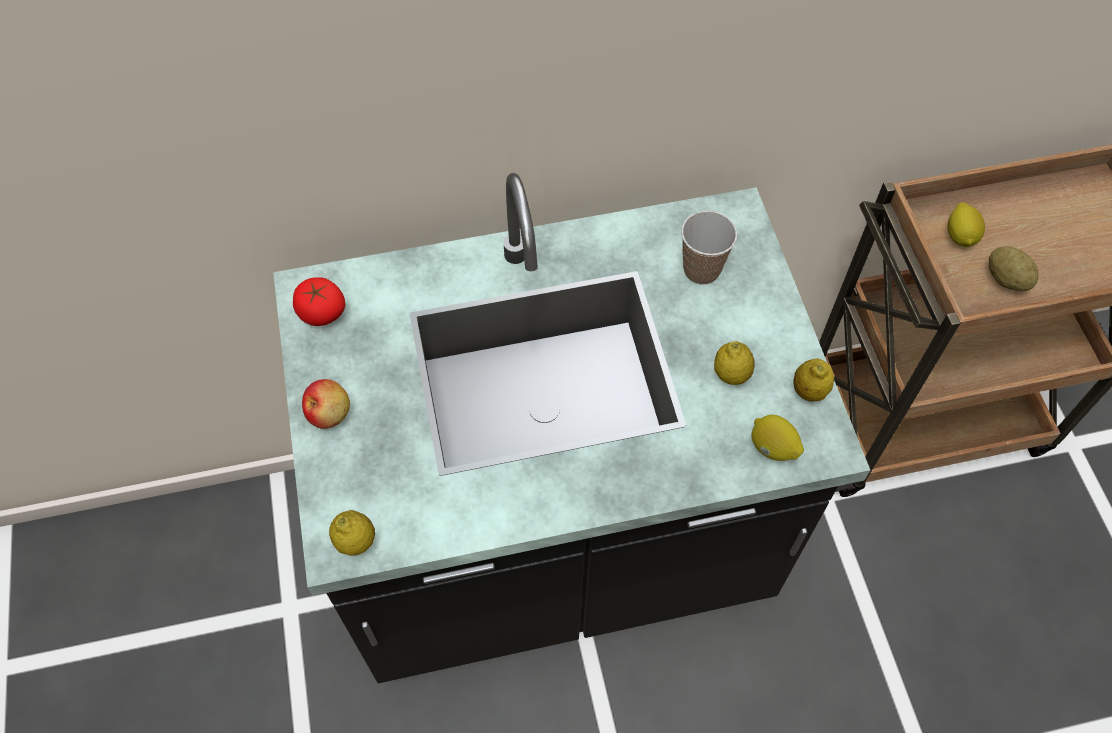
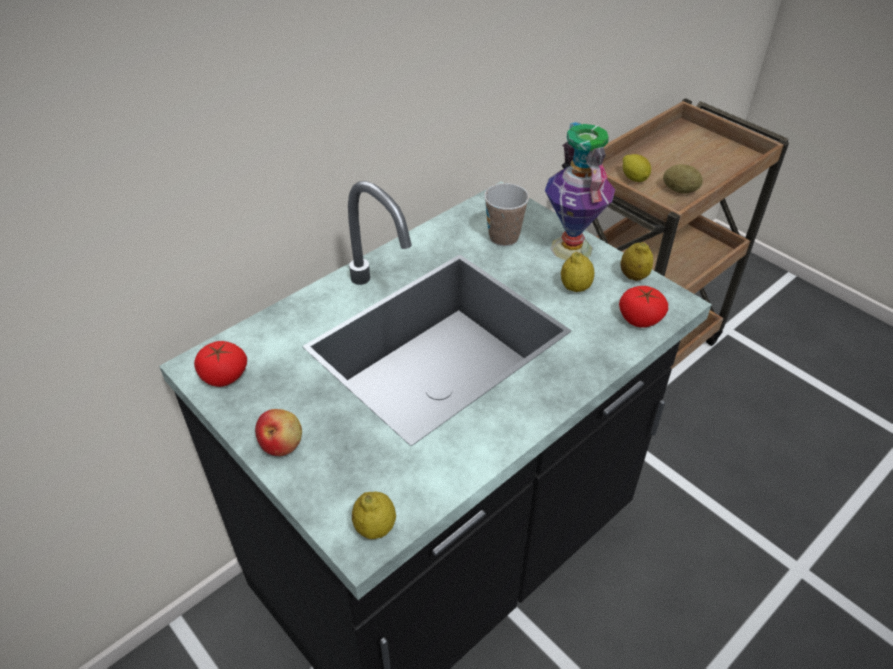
camera: 30 degrees left, 15 degrees down
lemon [752,415,804,461] -> tomato [619,286,668,328]
none -> vase [545,122,615,261]

